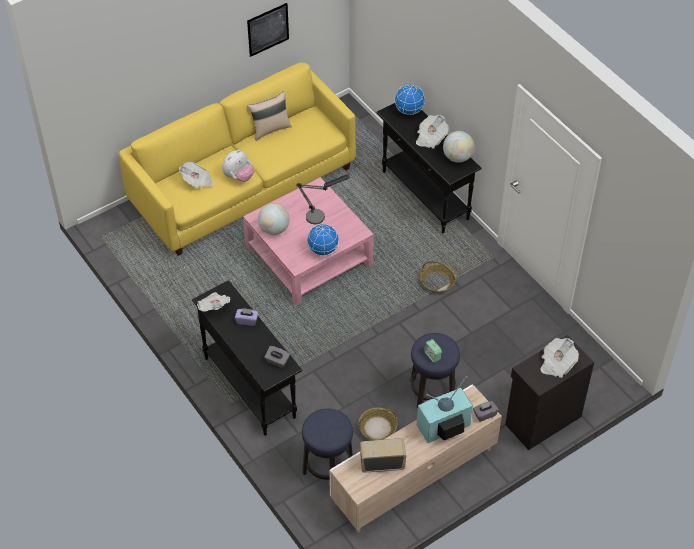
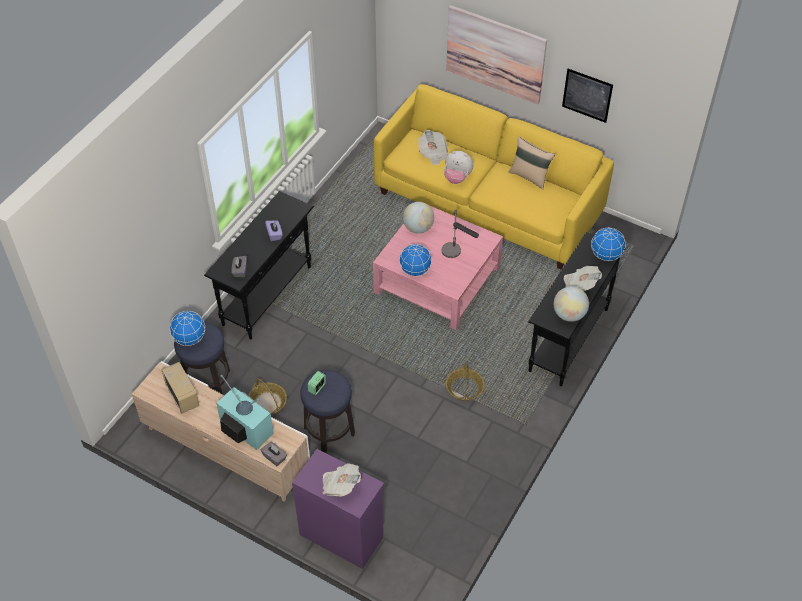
camera: 65 degrees right, 0 degrees up
newspaper [197,292,230,311] -> none
black cabinet [505,335,594,450] -> purple cabinet [292,449,384,569]
none -> globe [170,311,205,346]
none -> picture [446,5,547,104]

